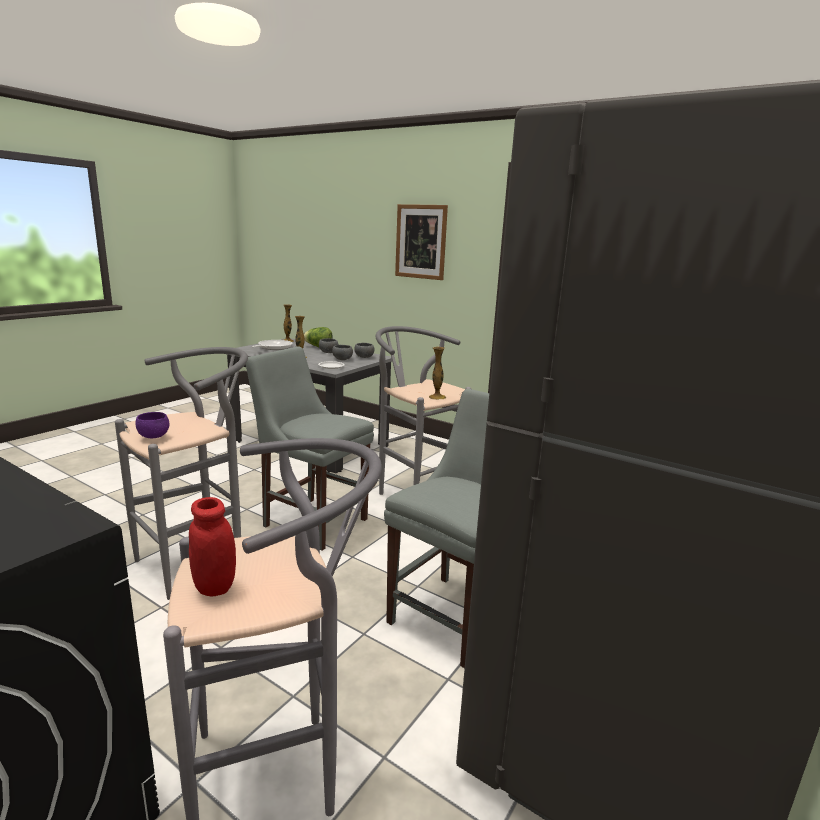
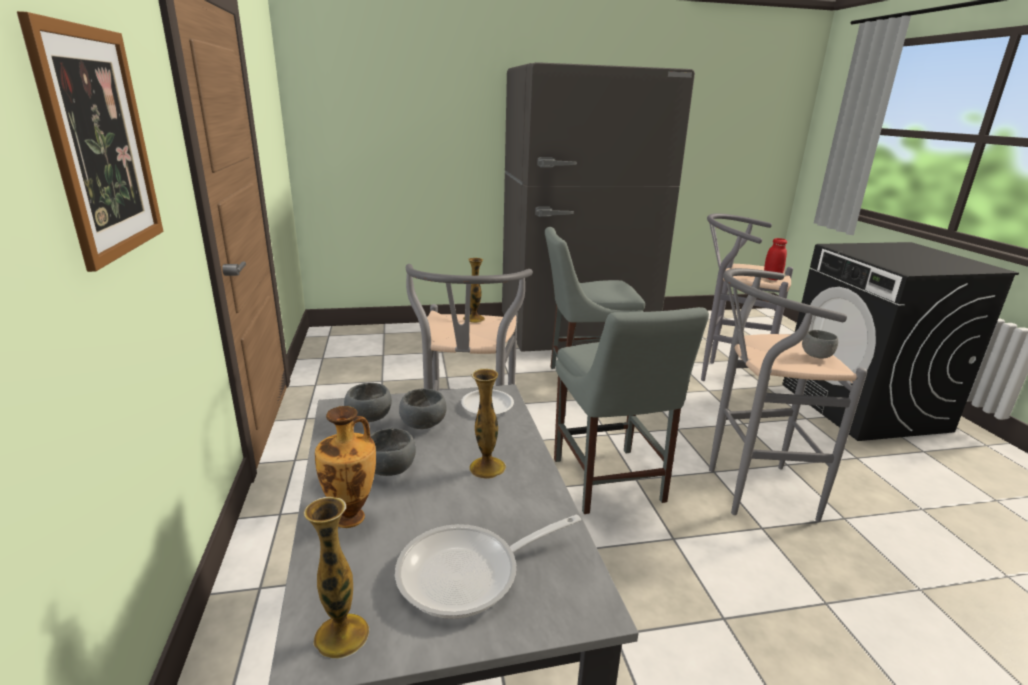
camera: 135 degrees left, 5 degrees up
purple bowl [135,412,169,438] -> grey bowl [802,330,838,359]
lettuce [304,327,333,347] -> vase [315,406,376,528]

